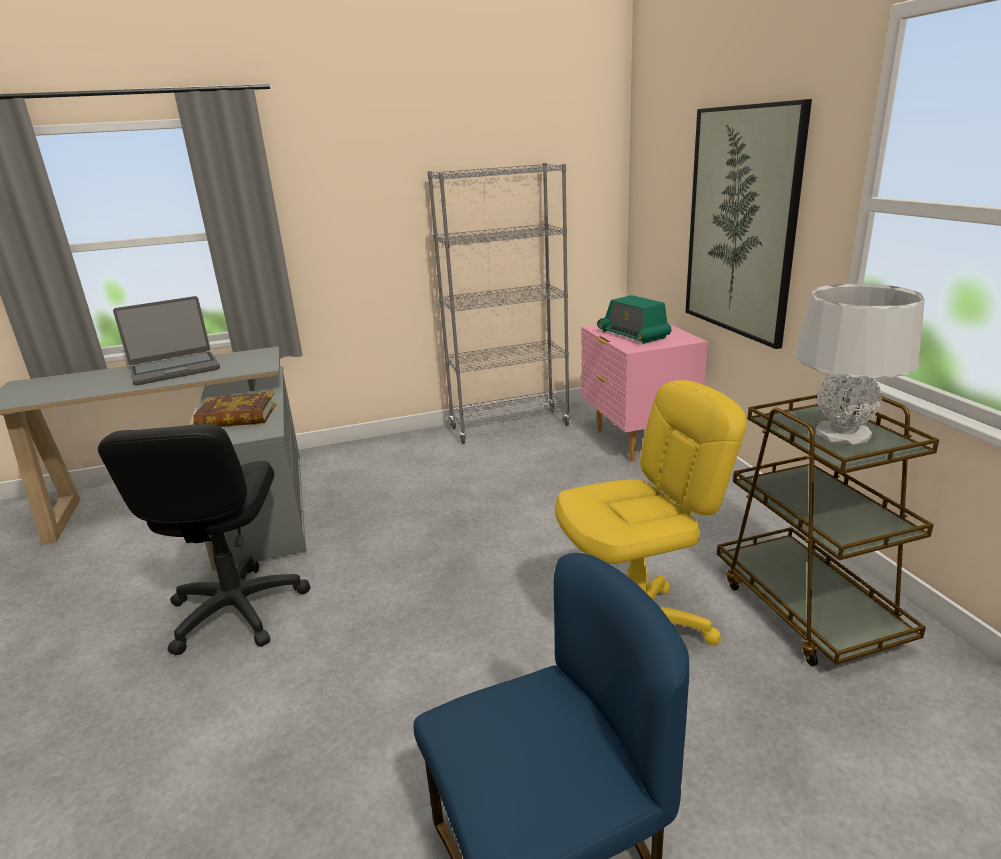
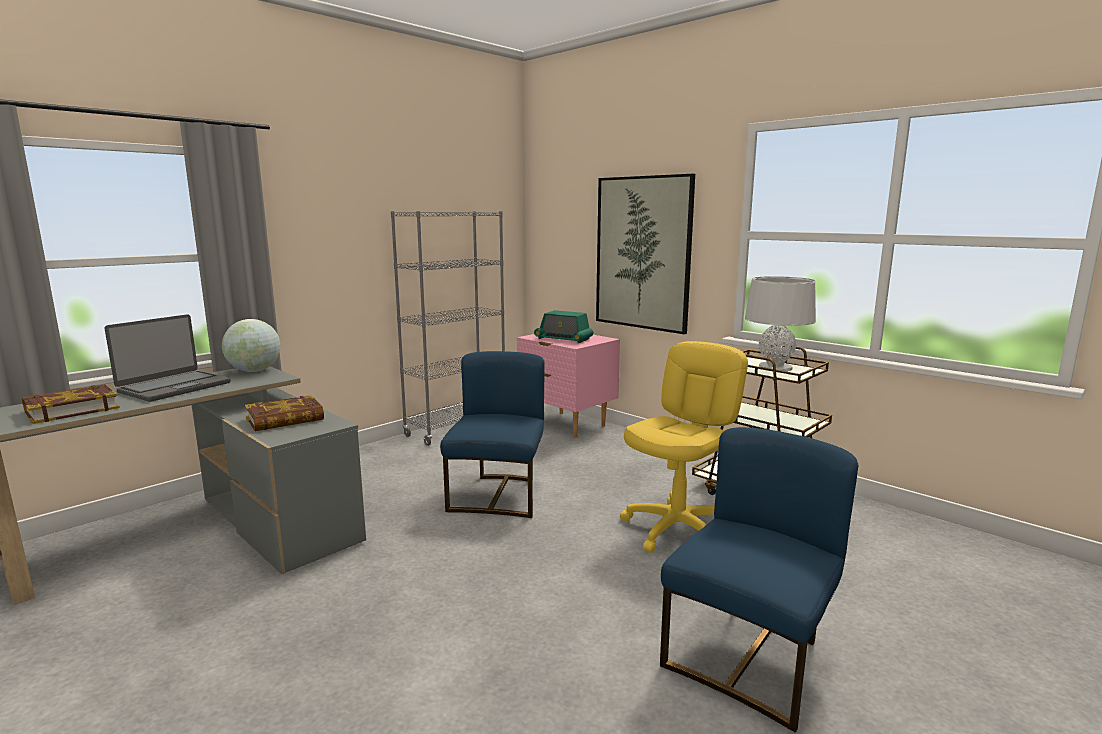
camera: 30 degrees left, 10 degrees down
black office chair [98,424,310,655] -> none
none -> book [22,384,120,424]
none -> globe [222,319,280,372]
none -> blue chair [440,351,545,518]

